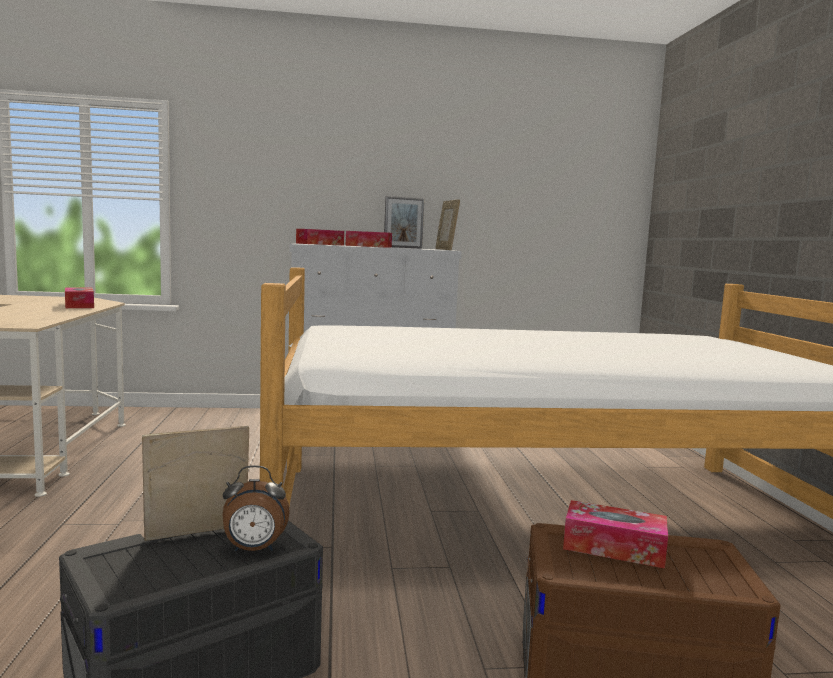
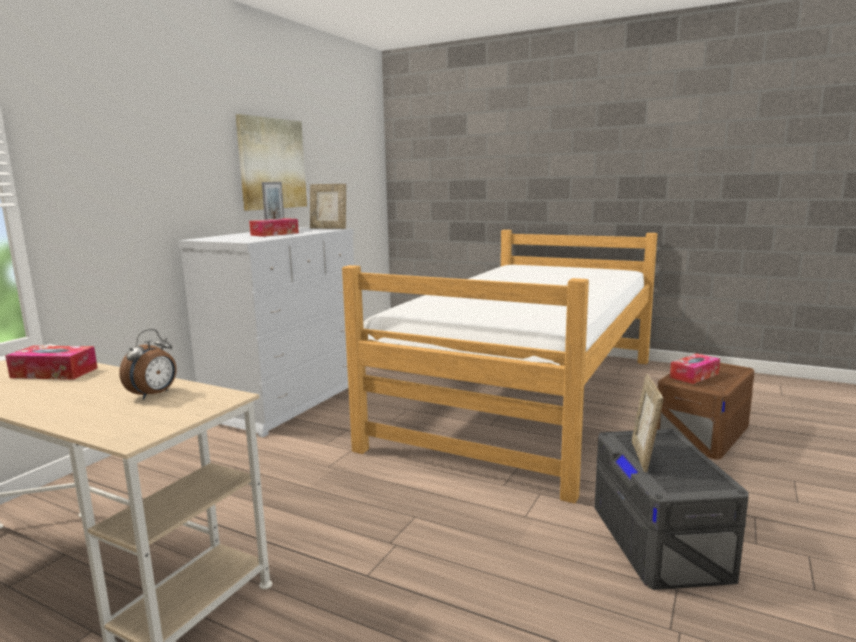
camera: 55 degrees left, 5 degrees up
alarm clock [223,465,290,551] -> alarm clock moved to [119,329,176,400]
tissue box [296,229,344,245] -> none
none -> picture [235,114,307,211]

